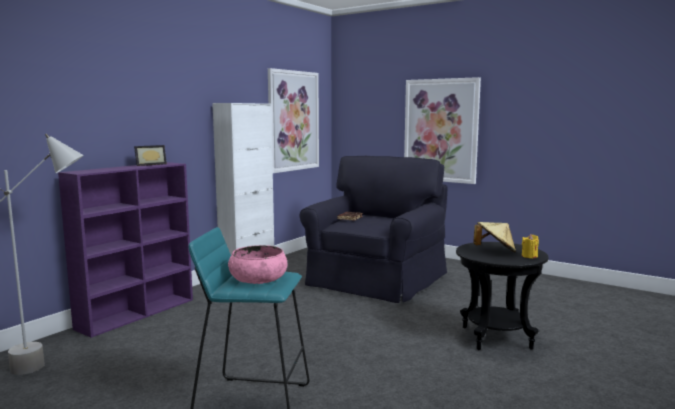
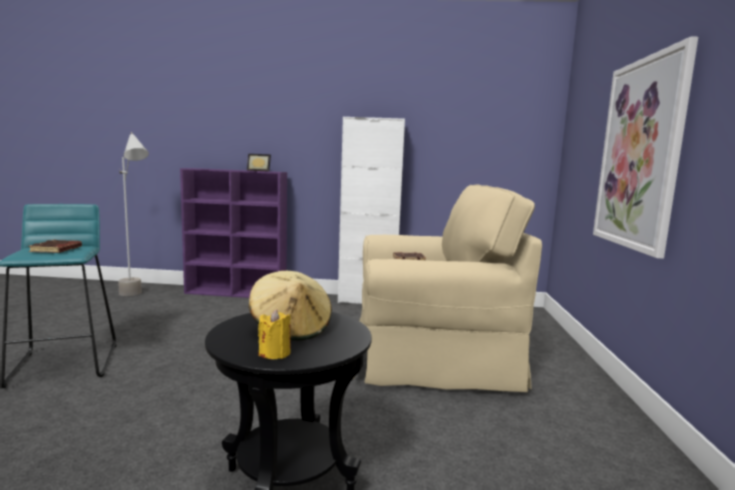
camera: 60 degrees right, 0 degrees up
pink bowl [228,245,287,284] -> brown book [28,240,82,253]
picture [268,68,319,173] -> none
black armchair [300,156,447,303] -> beige armchair [353,185,542,392]

